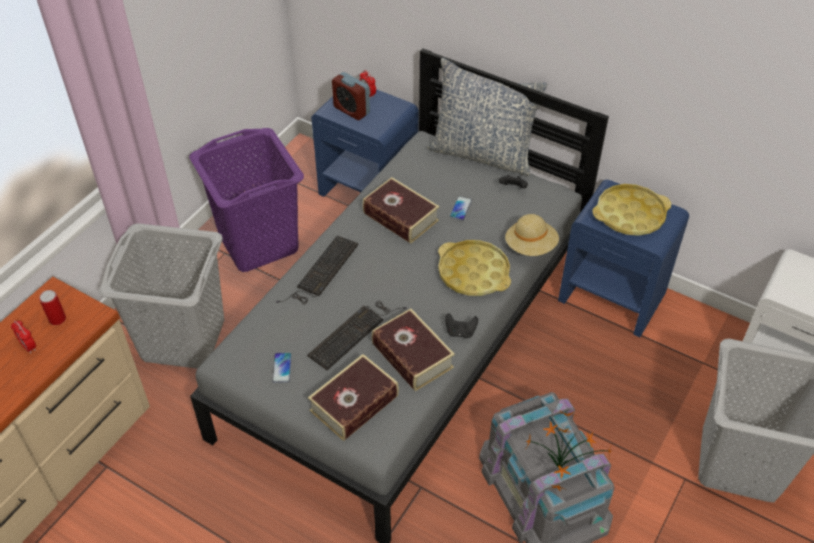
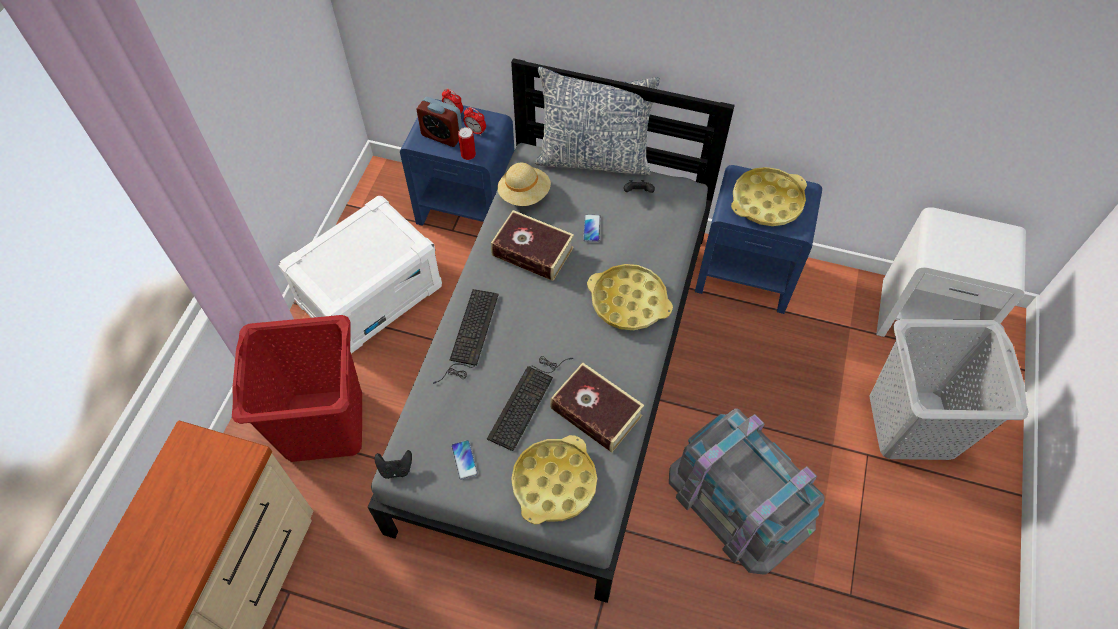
camera: 15 degrees left, 10 degrees up
alarm clock [11,321,36,353] -> alarm clock moved to [463,107,486,136]
can [39,290,66,325] -> can moved to [458,127,476,160]
grey laundry basket [99,223,224,369] -> red laundry basket [232,315,362,462]
purple laundry basket [189,128,304,272] -> white storage box [279,196,442,354]
book [308,354,399,441] -> yellow tray [511,435,597,524]
black game controller [445,313,478,338] -> black game controller moved to [374,450,412,479]
beige hat [505,214,559,256] -> beige hat moved to [497,163,551,206]
potted plant [526,411,612,491] -> none

